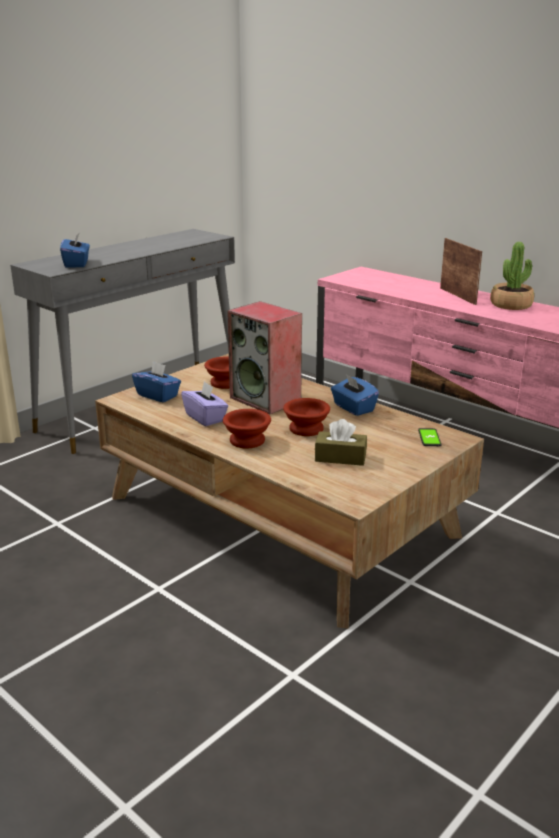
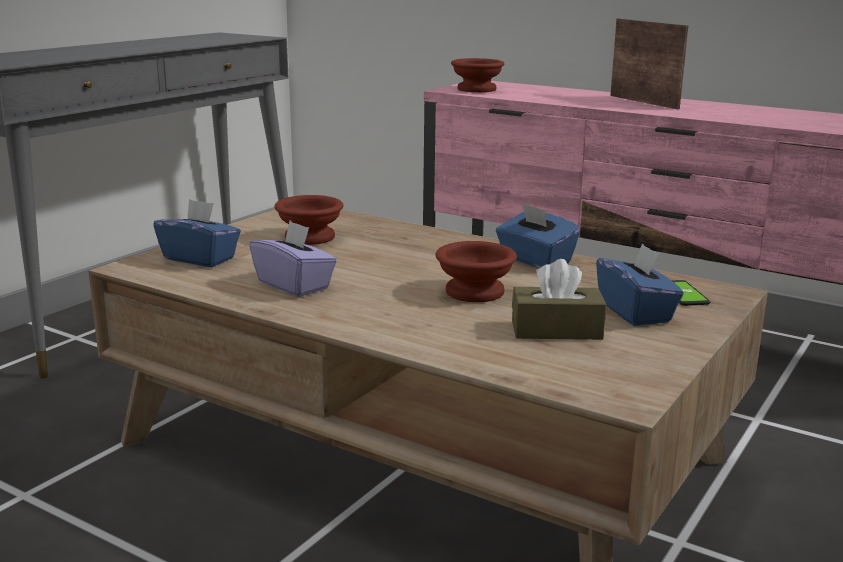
camera: 10 degrees left, 5 degrees down
blue tissue box [60,232,90,268] -> blue tissue box moved to [596,243,684,326]
brown bowl [223,409,271,449] -> brown bowl moved to [451,58,504,92]
speaker [227,301,302,414] -> none
potted plant [490,242,534,310] -> none

